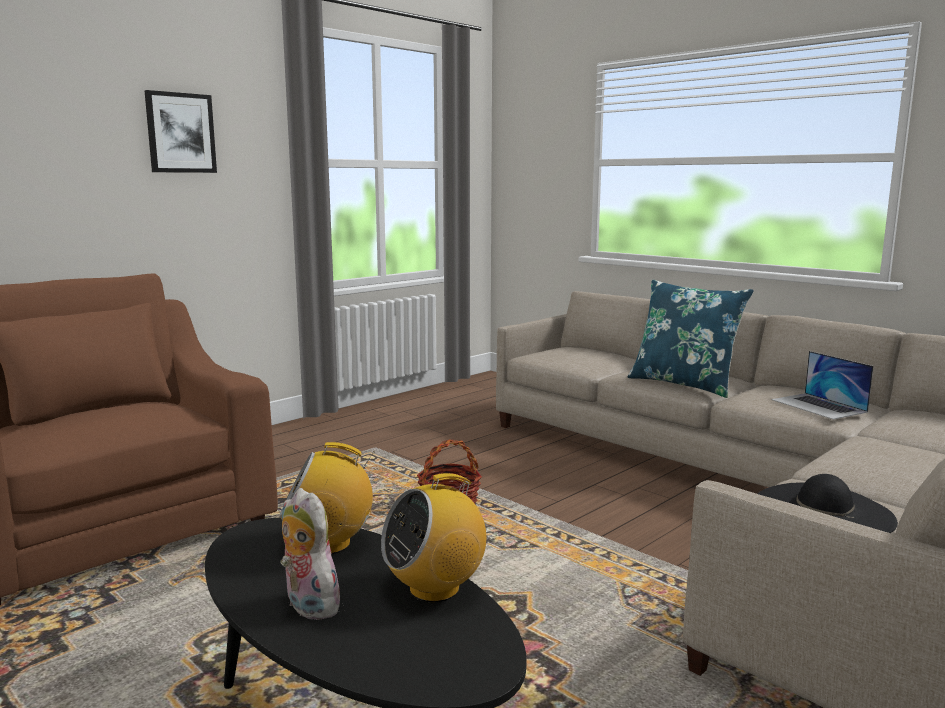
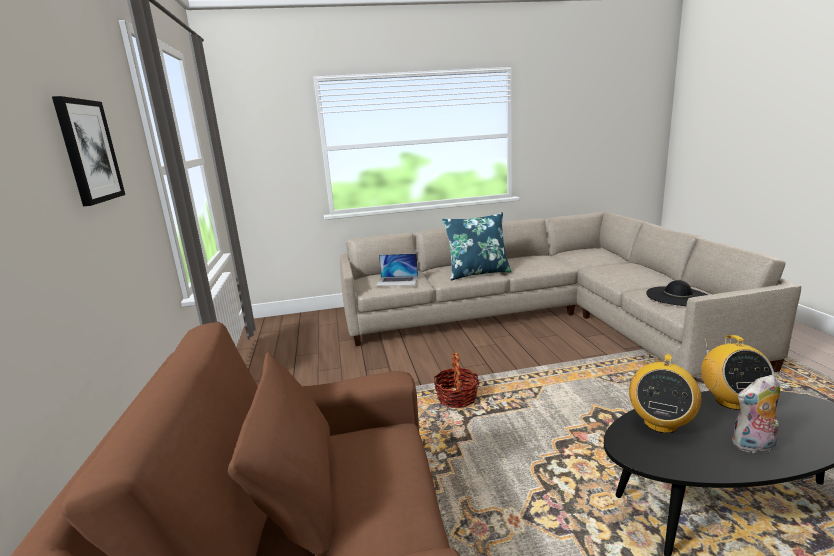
camera: 55 degrees left, 5 degrees up
laptop [771,351,874,420] -> laptop moved to [376,253,418,286]

